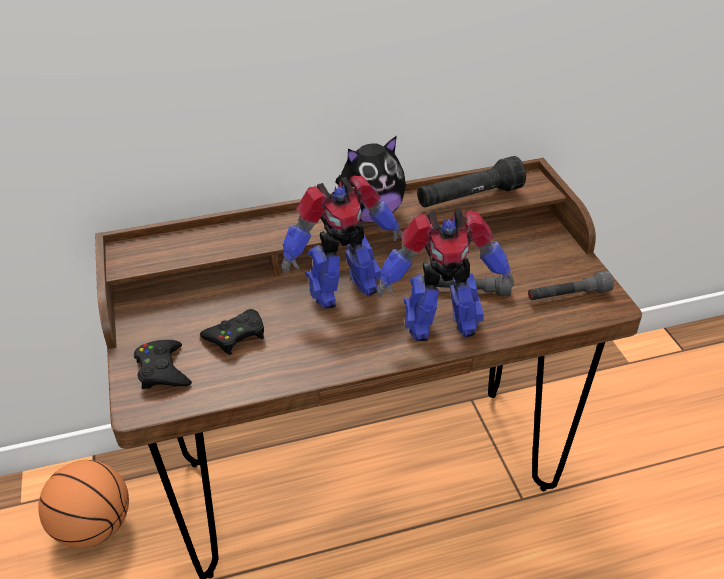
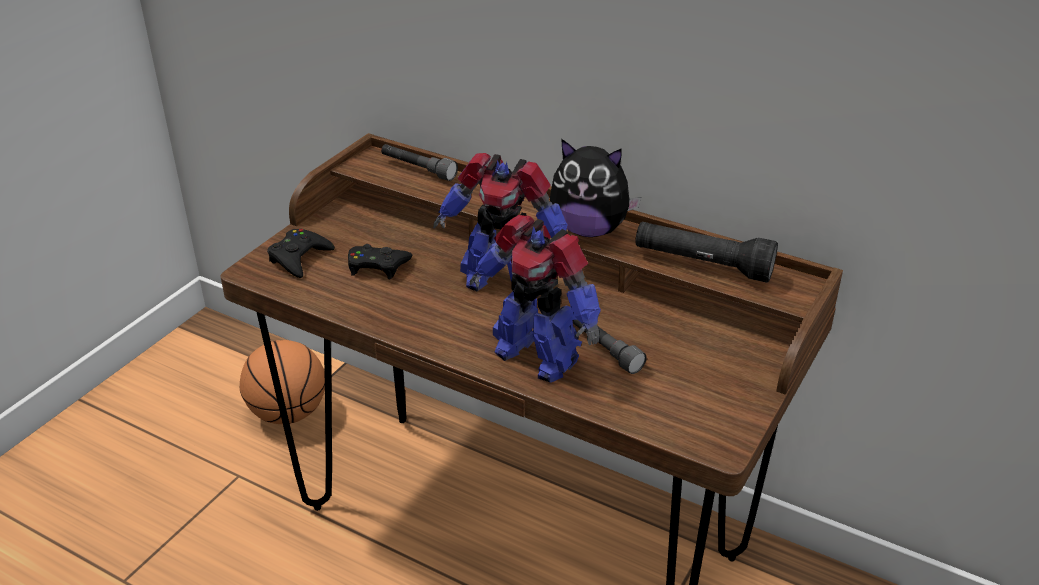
camera: 45 degrees right, 5 degrees down
grey flashlight [528,271,614,300] -> grey flashlight moved to [381,144,458,181]

